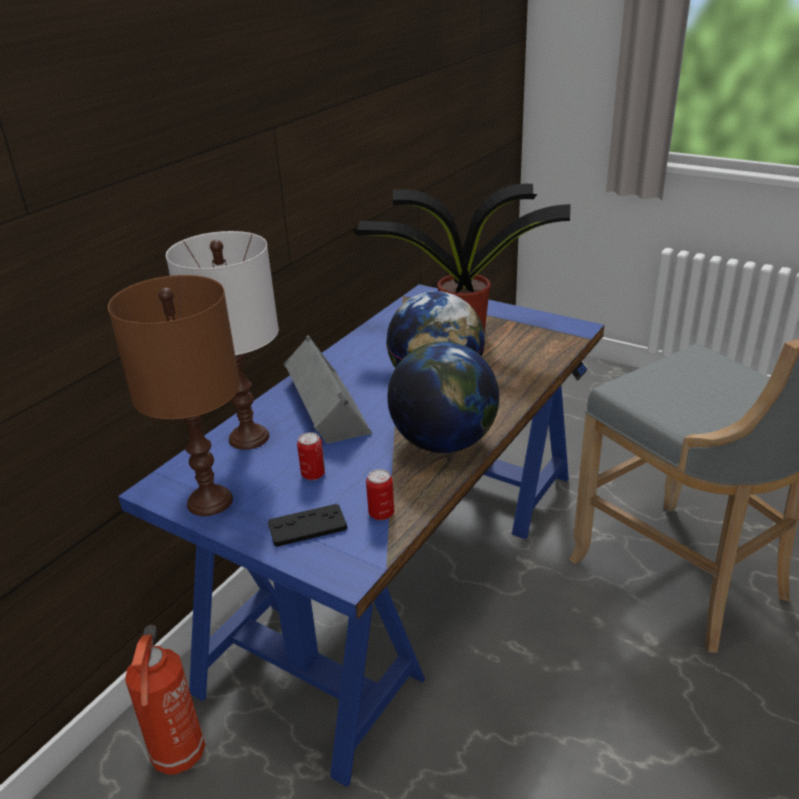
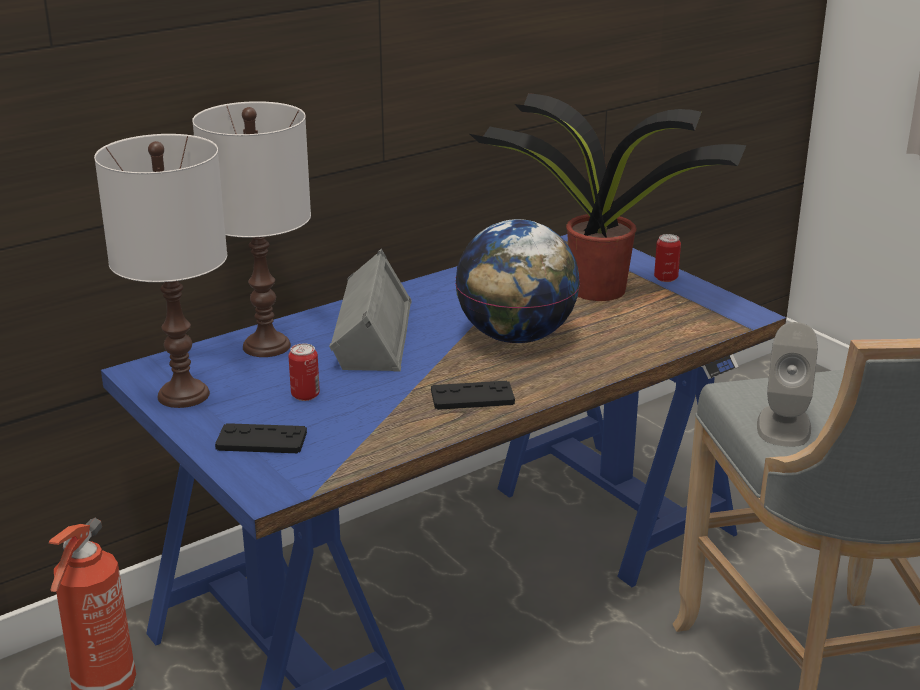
camera: 20 degrees right, 5 degrees down
brown table lamp [108,275,240,516] -> white table lamp [94,134,227,408]
can [366,469,394,520] -> can moved to [654,234,681,282]
globe [387,342,499,453] -> black game controller [431,381,515,410]
none -> grey speaker [757,322,818,447]

